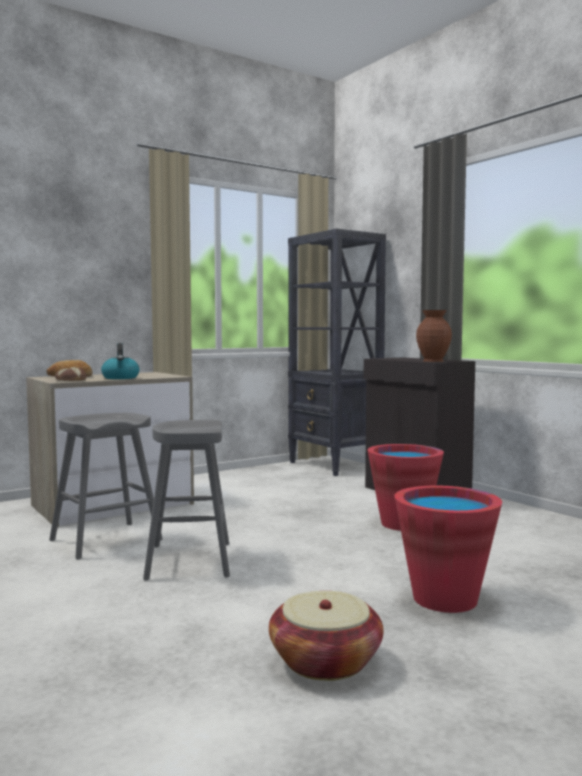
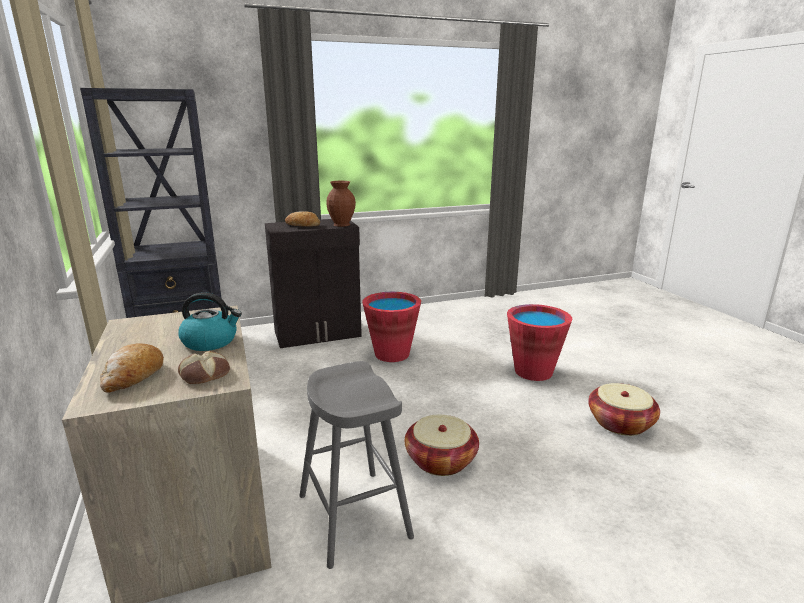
camera: 75 degrees left, 15 degrees up
grey stool [143,420,230,581] -> basket [405,415,479,476]
none -> bread [285,211,320,227]

